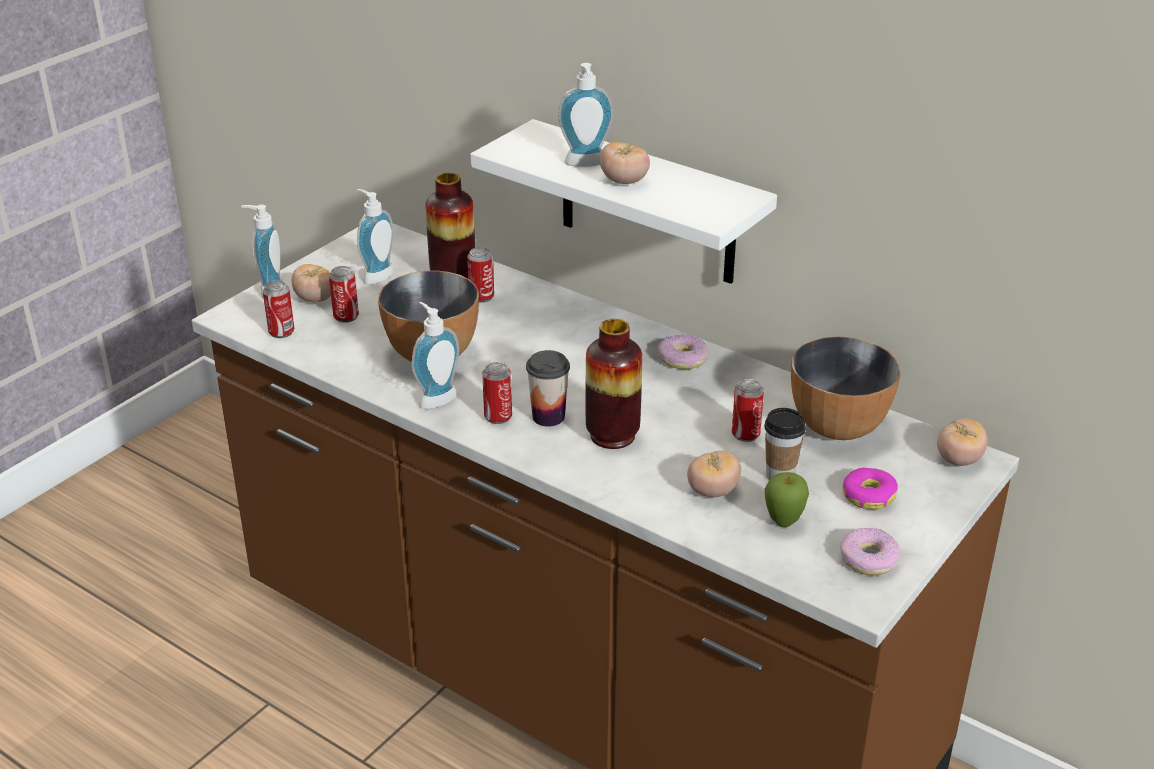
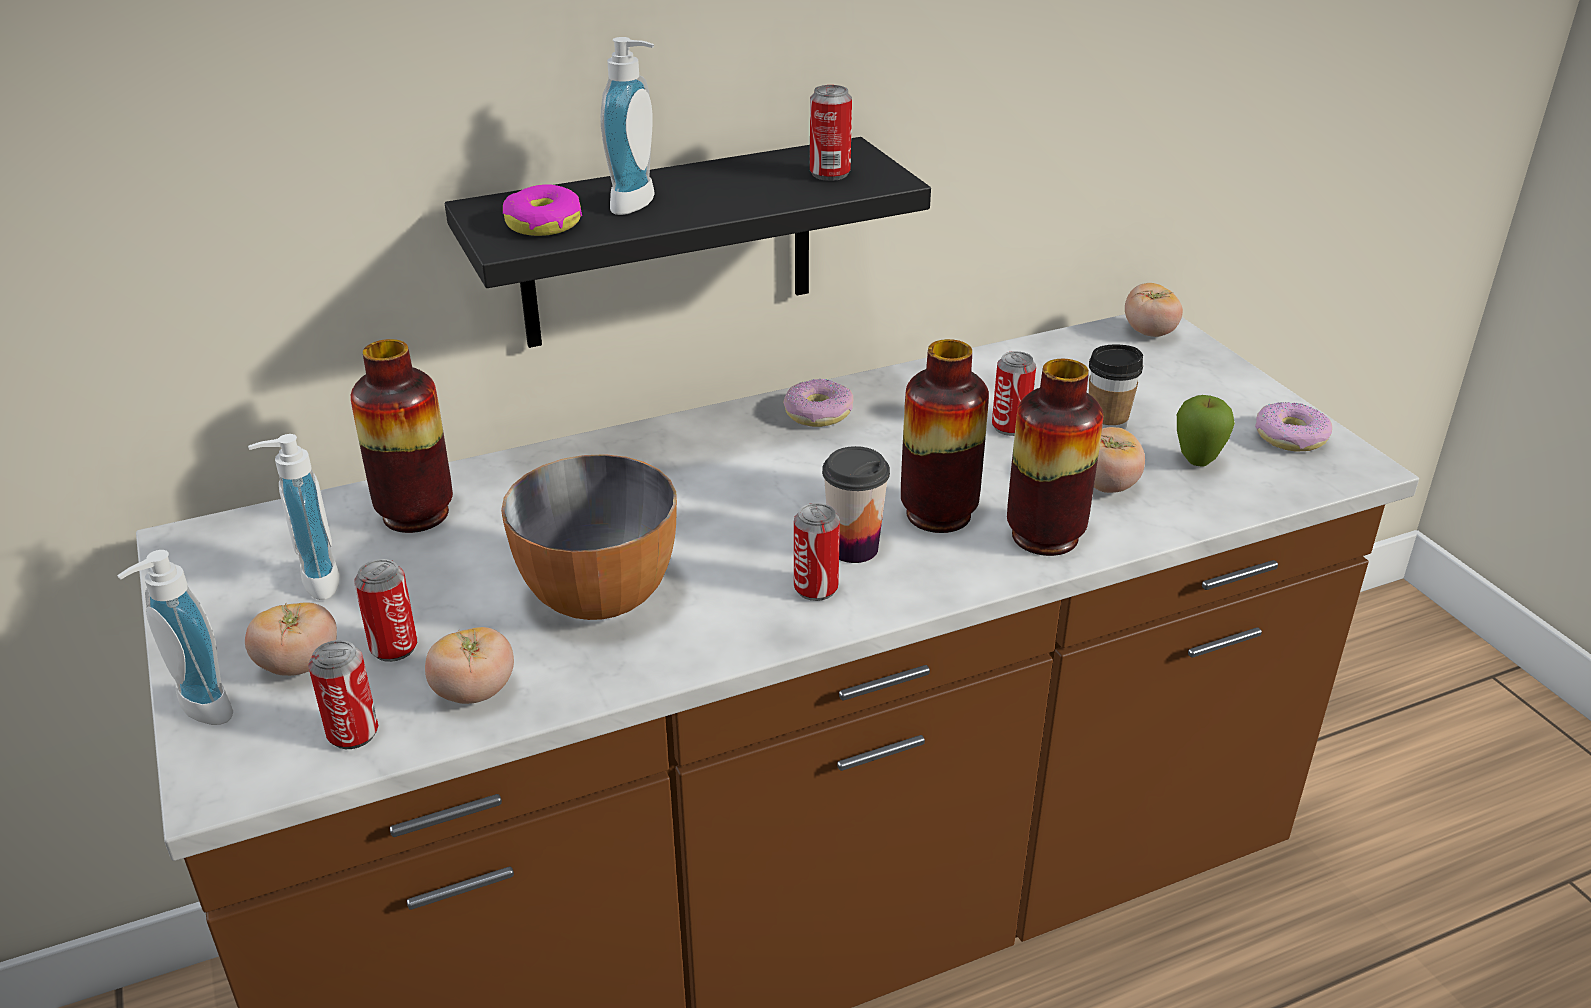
camera: 60 degrees left, 0 degrees up
soap dispenser [412,302,459,409] -> none
can [467,247,494,303] -> can moved to [810,85,852,181]
white shelf [471,119,777,284] -> black shelf [445,137,931,348]
tomato [599,142,650,184] -> tomato moved to [425,627,514,704]
bowl [791,337,901,440] -> none
donut [842,468,898,510] -> donut moved to [503,184,582,236]
none -> vase [1007,359,1103,556]

